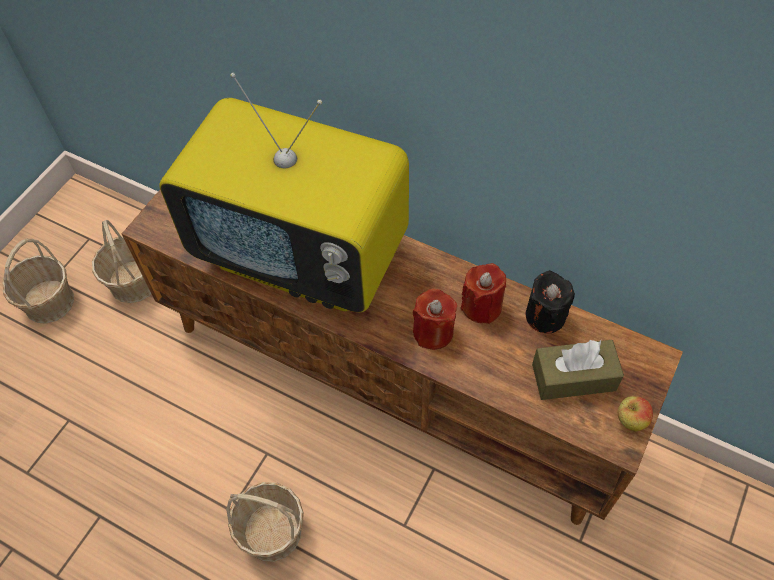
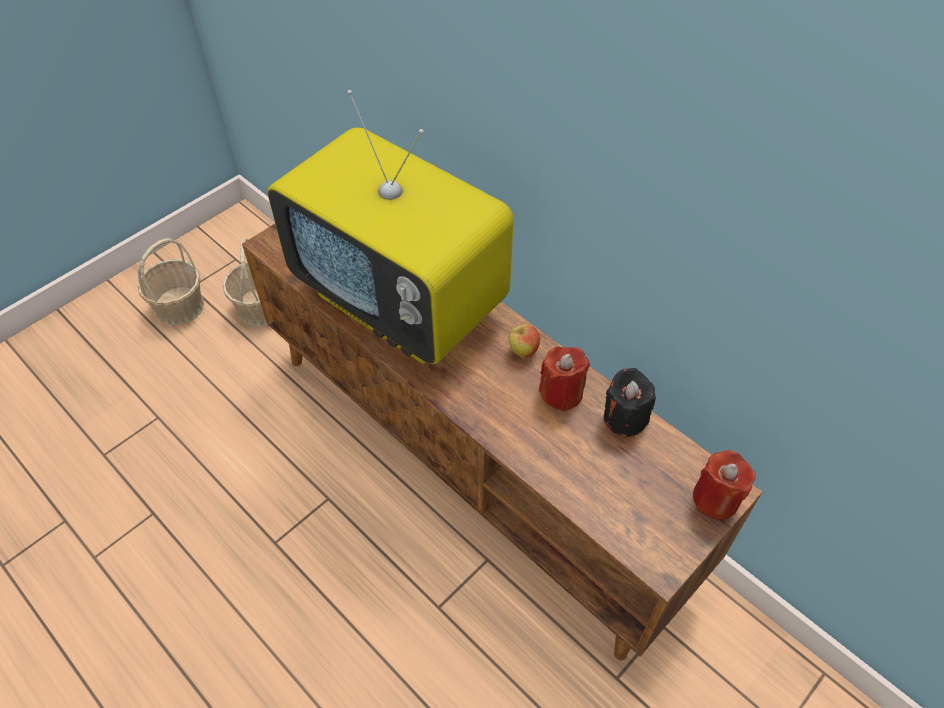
camera: 15 degrees right, 5 degrees down
basket [226,482,304,562] -> none
red candle [413,289,457,350] -> red candle moved to [693,450,756,519]
brown tissue box [532,340,624,400] -> none
apple [618,396,653,432] -> apple moved to [508,325,540,358]

